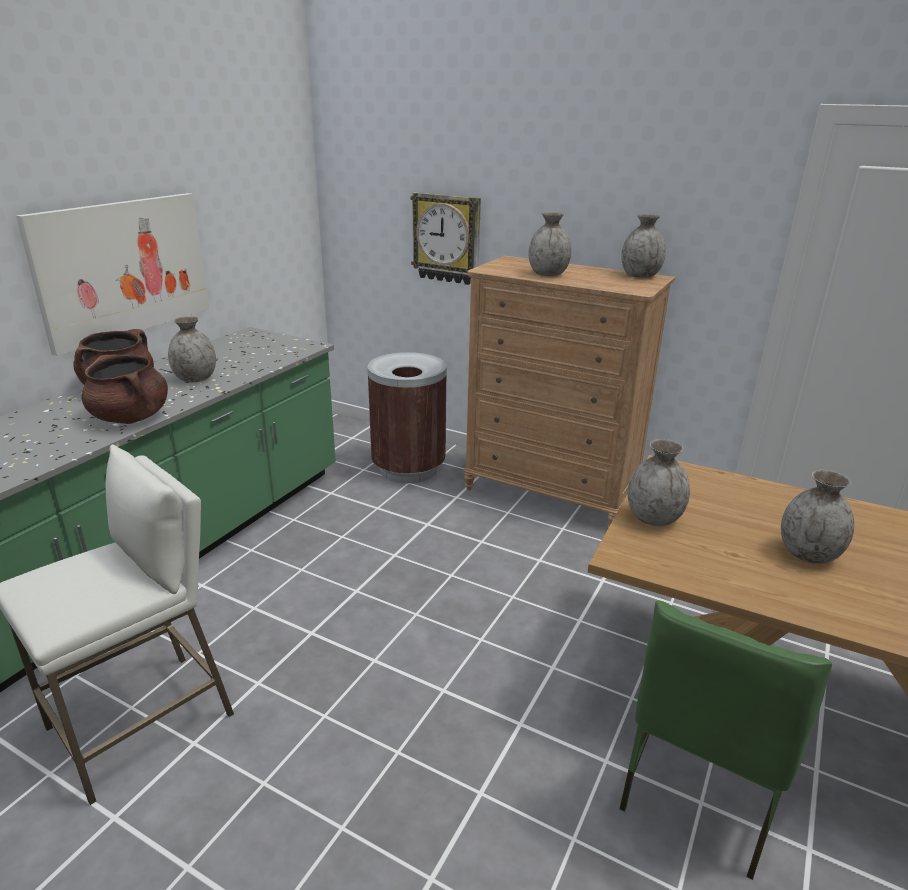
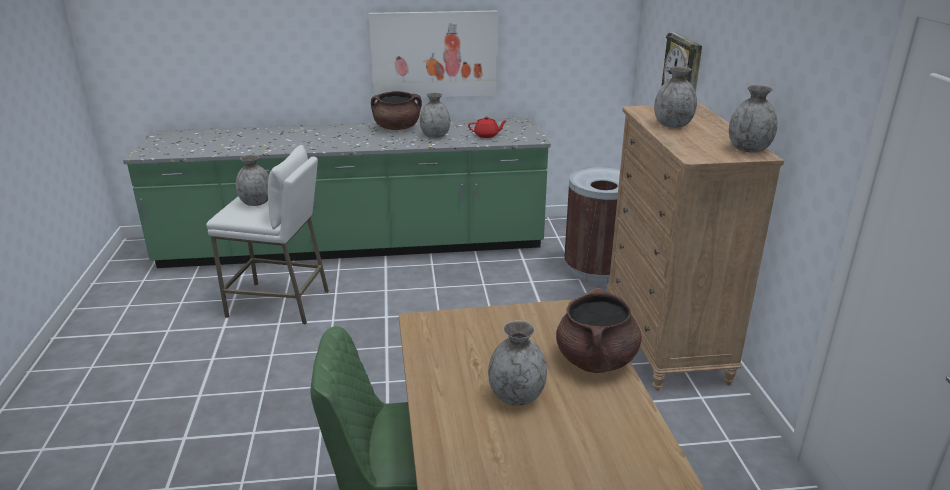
camera: 55 degrees right, 0 degrees up
brown cooking pot [82,355,168,424] -> brown cooking pot moved to [556,288,642,373]
grey vase [628,439,690,526] -> grey vase moved to [236,154,269,206]
none -> red teapot [468,117,507,138]

